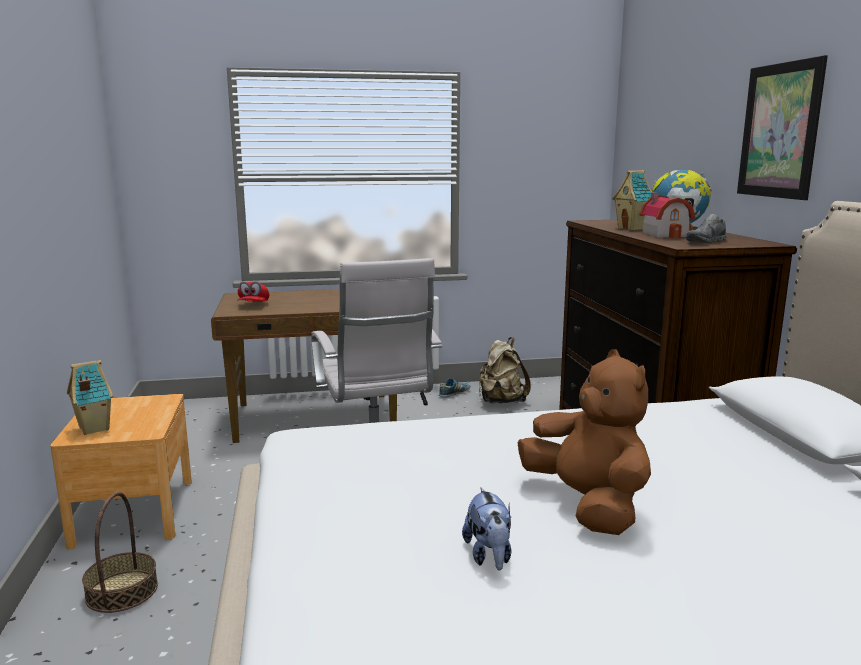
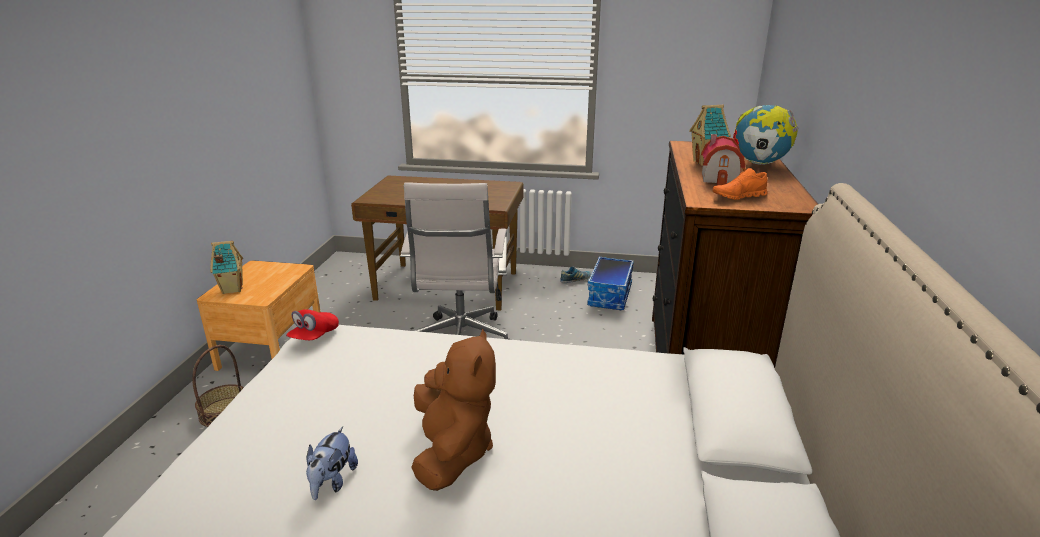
camera: 20 degrees right, 10 degrees up
red cap [237,281,269,302] -> red cap moved to [286,309,339,340]
beige backpack [479,337,531,403] -> storage box [587,257,634,310]
grey shoe [686,214,727,243] -> orange shoe [712,168,768,200]
picture [737,55,828,200] -> none

